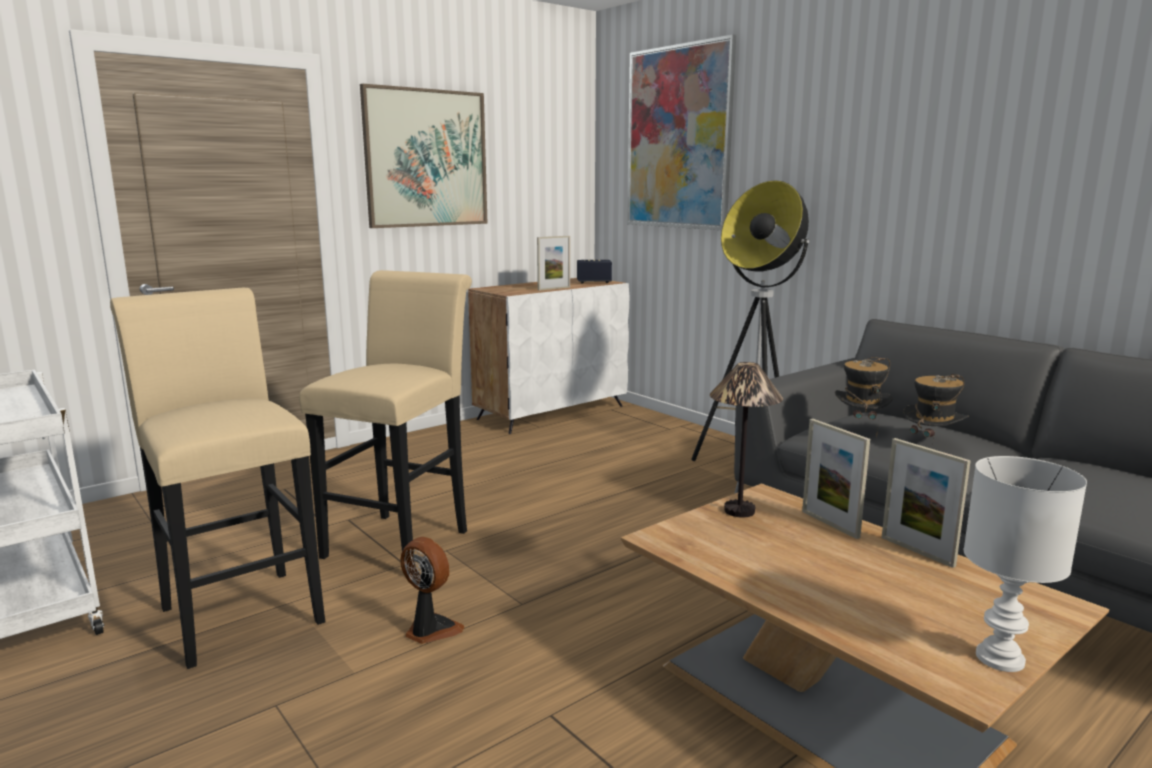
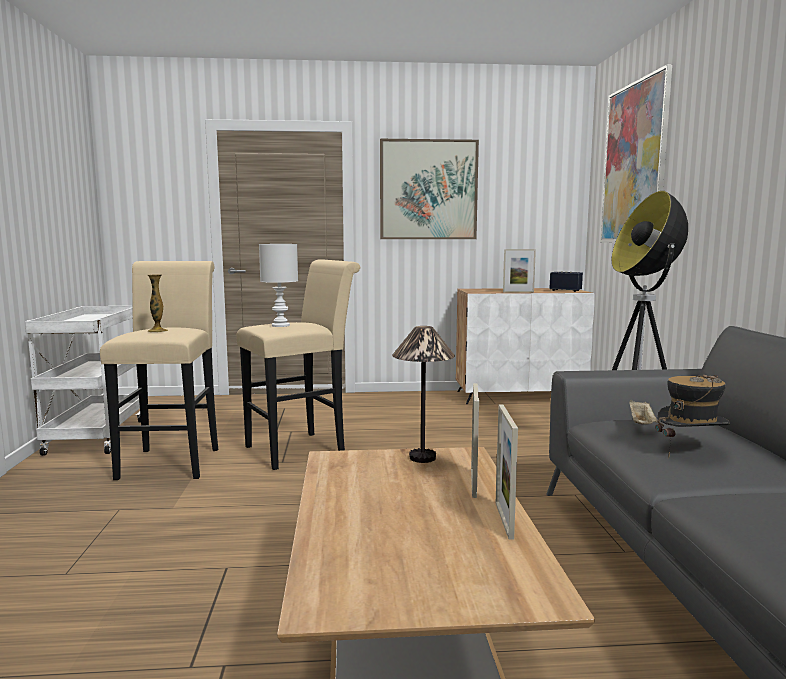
camera: 35 degrees right, 5 degrees down
fan [400,537,465,644] -> none
hat [835,357,892,437] -> beige tray [630,400,658,424]
white table lamp [964,456,1087,672] -> white table lamp moved to [259,244,298,327]
none -> vase [148,274,168,332]

